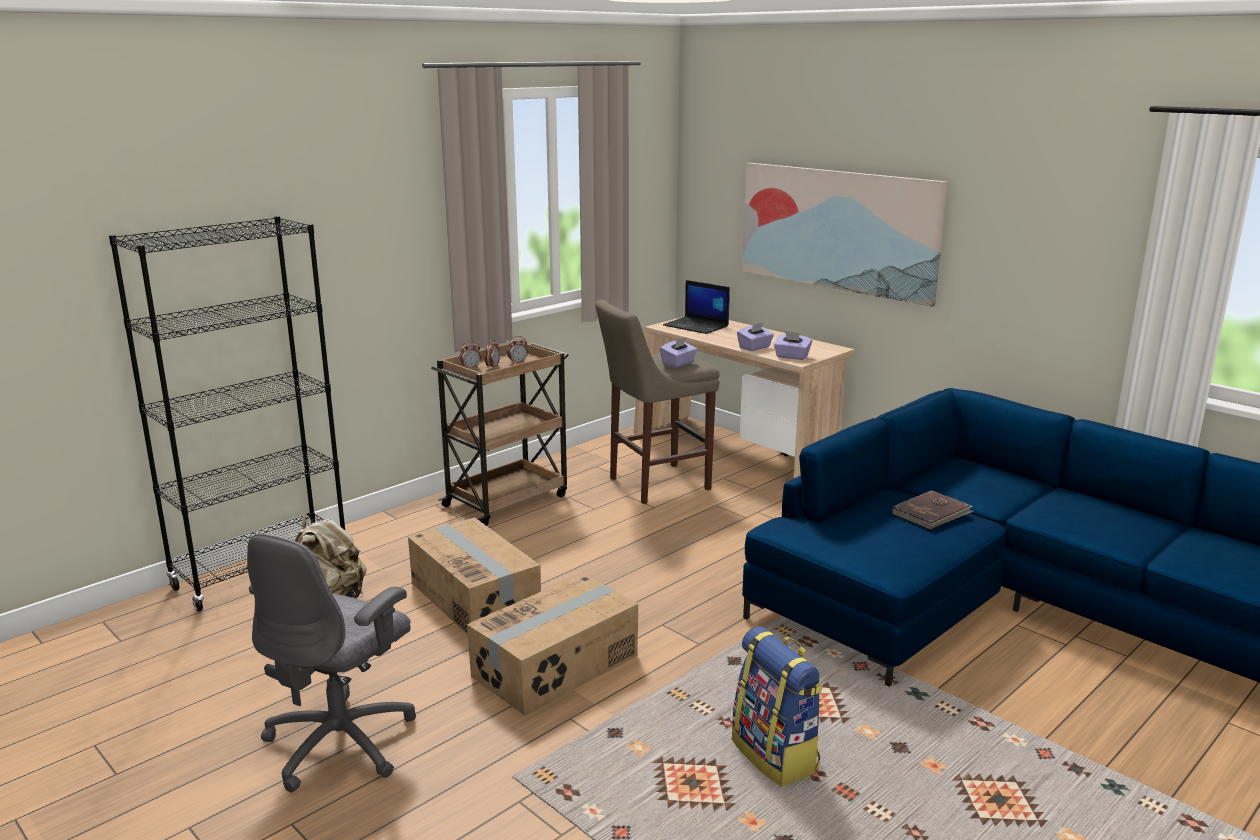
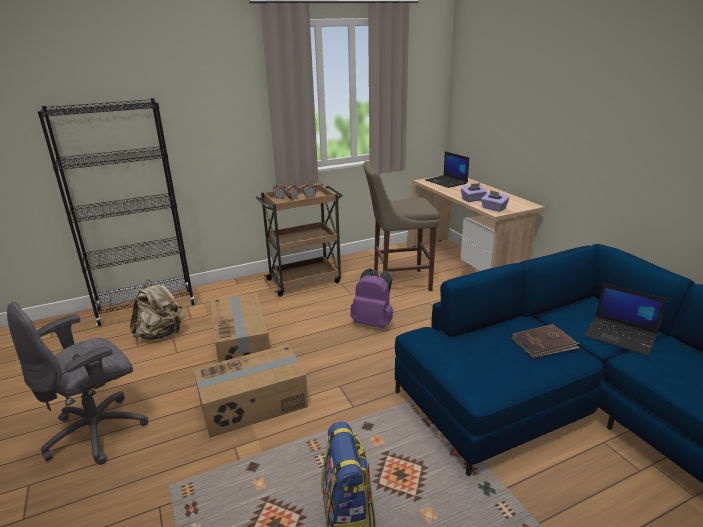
camera: 20 degrees right, 5 degrees up
purple tissue box [660,337,697,368] -> none
picture [742,163,948,307] -> none
none -> purple backpack [351,268,393,328]
none -> laptop [584,283,667,356]

